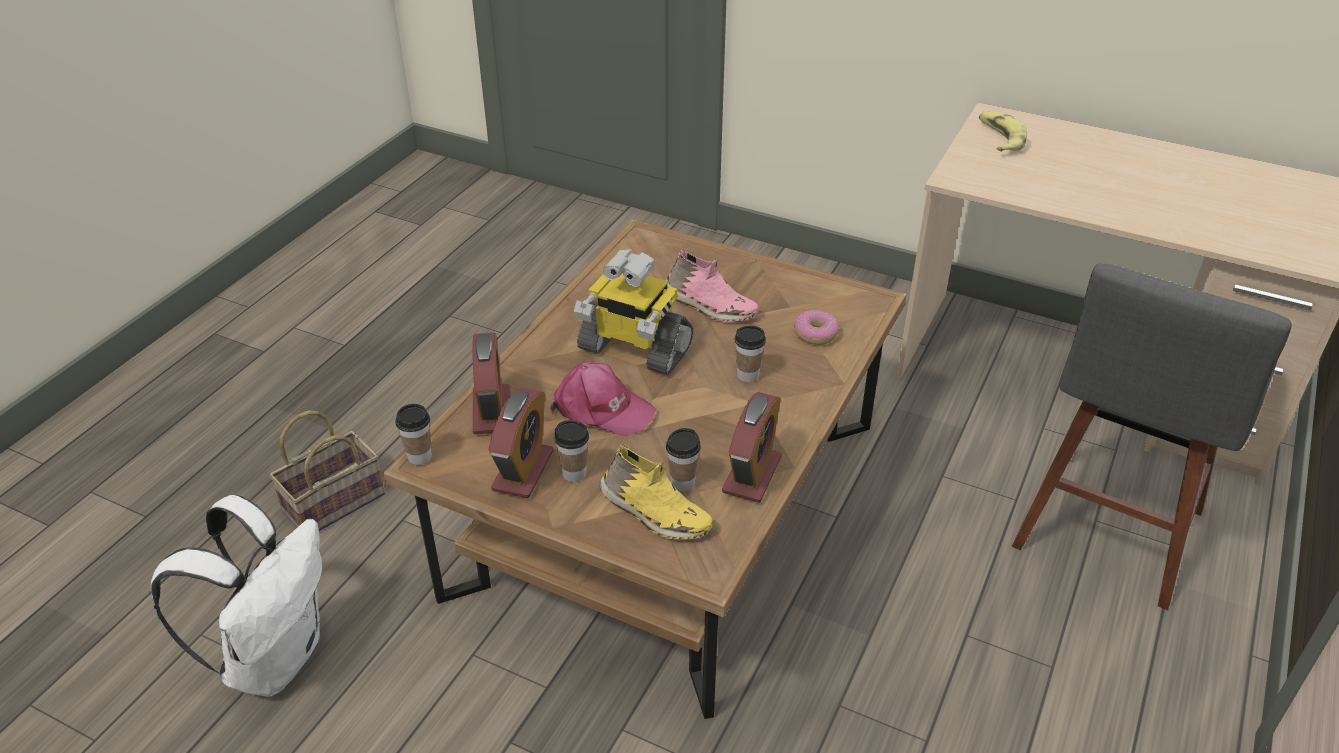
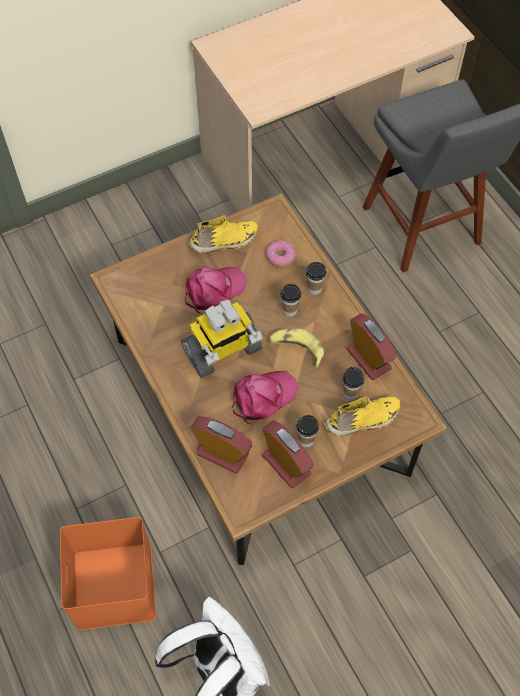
camera: 55 degrees left, 20 degrees up
basket [269,411,385,531] -> orange storage box [60,517,156,630]
cup [396,404,432,465] -> cup moved to [306,262,326,295]
pink shoe [666,250,758,322] -> pink cap [185,267,247,314]
banana [979,111,1027,152] -> banana moved to [269,329,324,368]
none -> yellow shoe [189,215,258,253]

